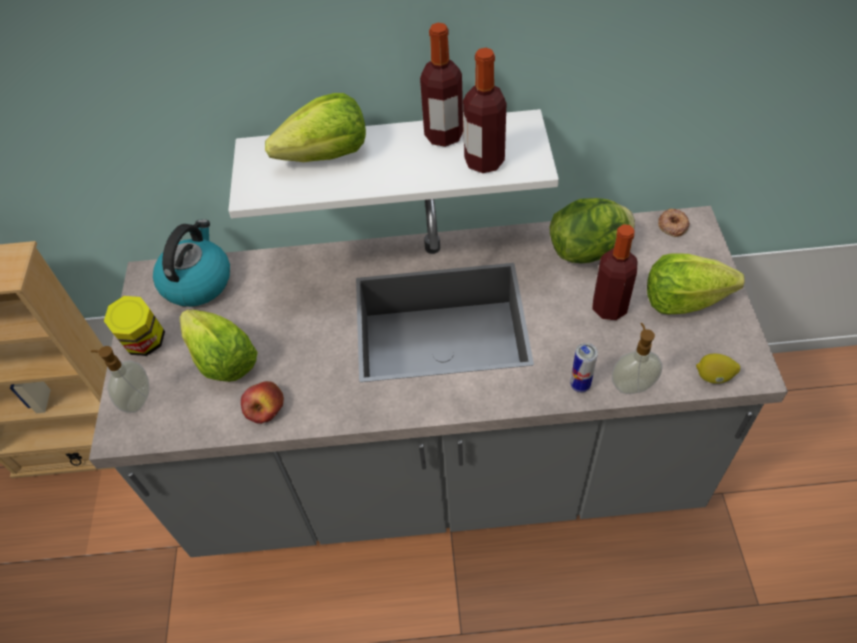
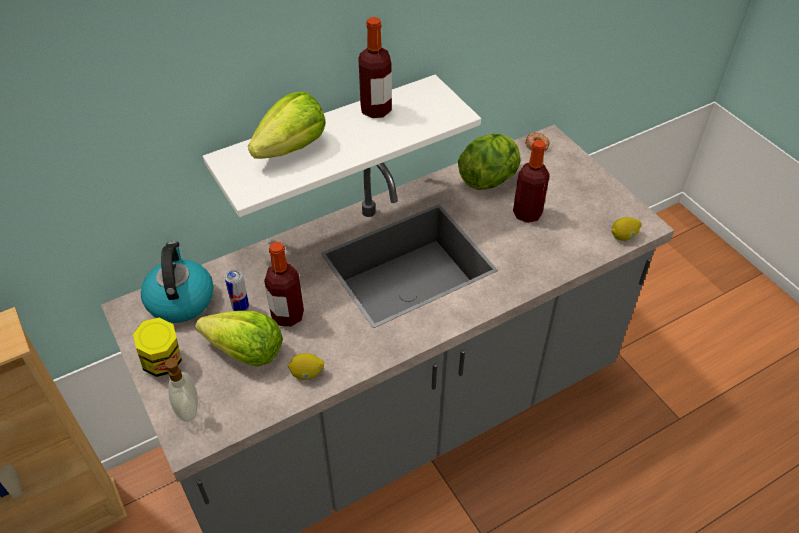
camera: 30 degrees left, 5 degrees down
apple [241,381,284,424] -> lemon [288,353,324,380]
bottle [463,48,507,173] -> bottle moved to [264,242,304,327]
can [570,343,598,392] -> can moved to [225,269,249,311]
soap dispenser [612,323,663,394] -> none
lettuce [647,253,745,314] -> none

